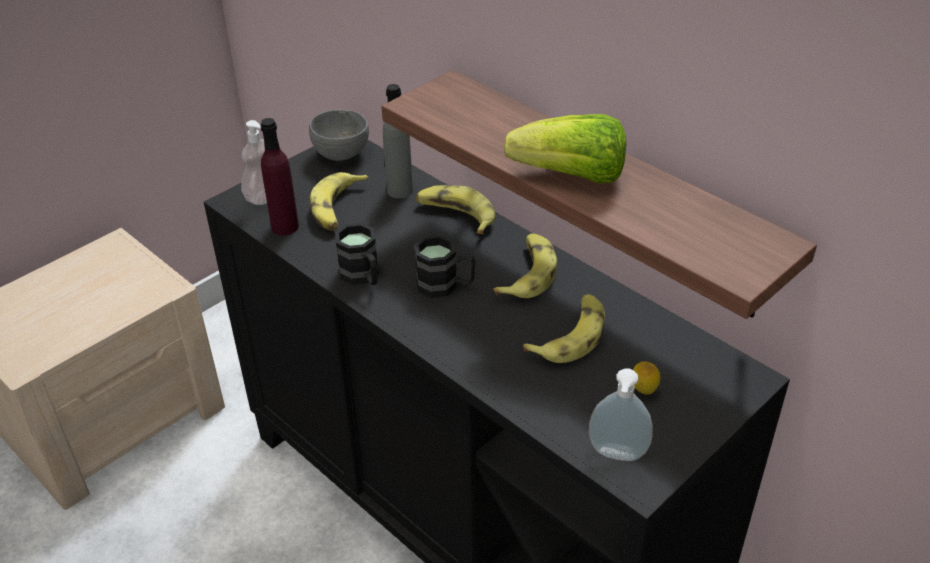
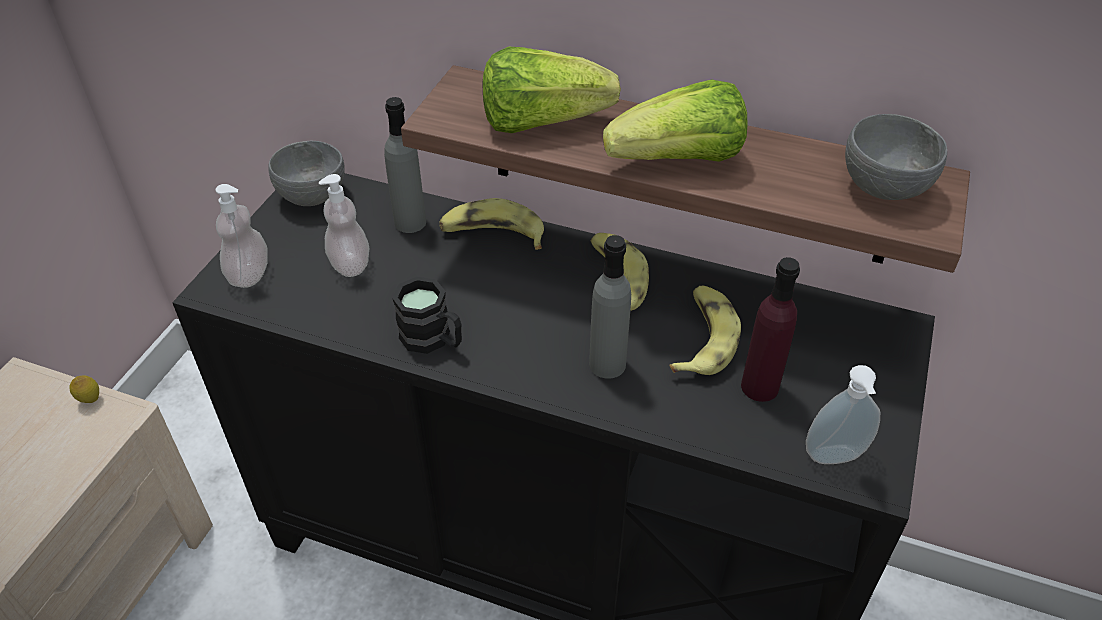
camera: 25 degrees left, 5 degrees up
purple bottle [260,118,299,235] -> purple bottle moved to [741,257,800,402]
banana [310,172,369,231] -> soap dispenser [319,174,369,277]
black mug [414,235,476,298] -> none
lemon [633,361,660,395] -> lemon moved to [70,376,99,403]
none -> lettuce [483,47,621,133]
none -> grey bottle [589,235,631,379]
none -> grey bowl [845,114,947,200]

